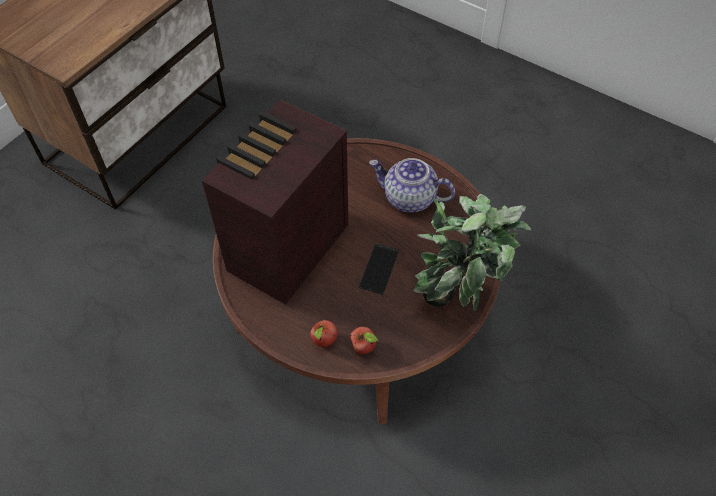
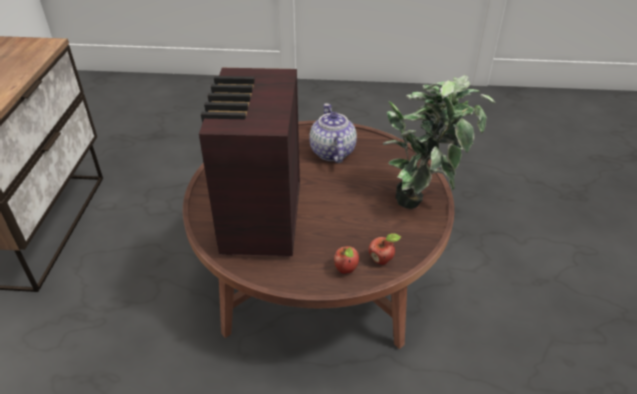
camera: 30 degrees left, 15 degrees down
phone [358,243,399,295] -> none
teapot [369,158,455,213] -> teapot turned 90 degrees clockwise [309,103,357,163]

